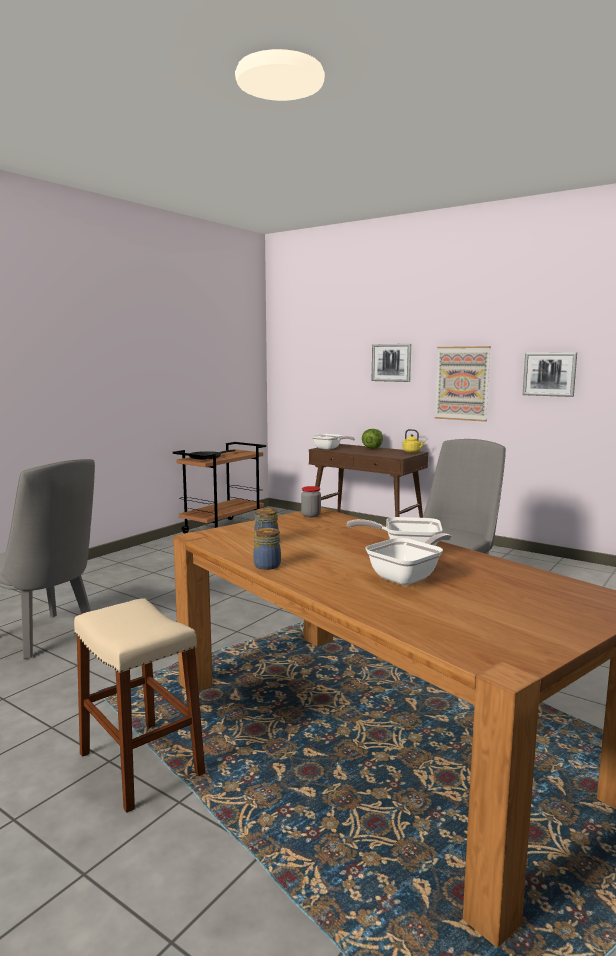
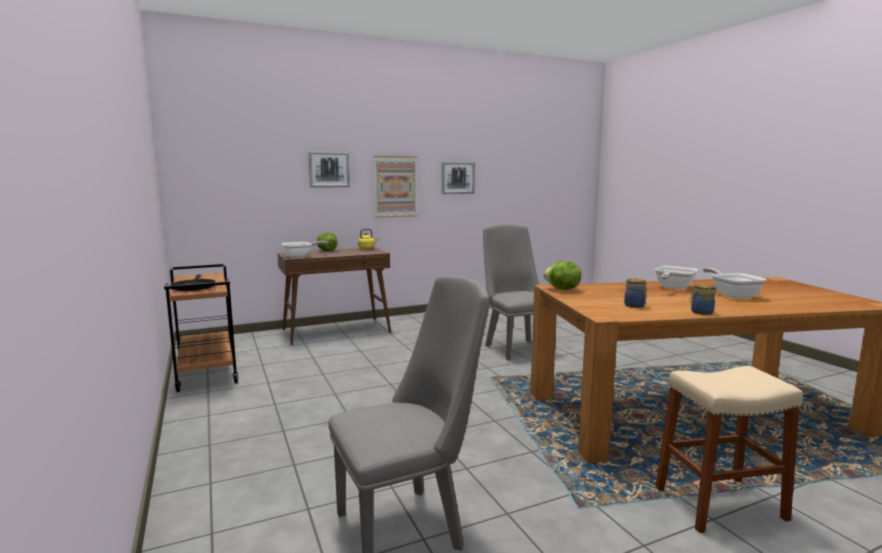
camera: 60 degrees left, 0 degrees up
jar [301,486,321,517] -> lettuce [544,261,581,290]

